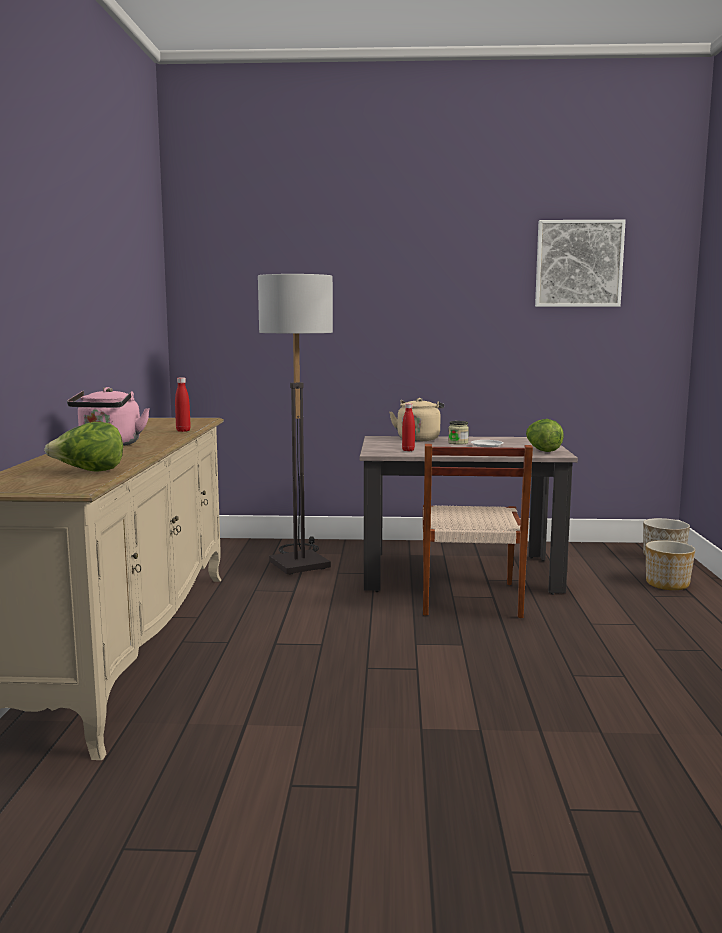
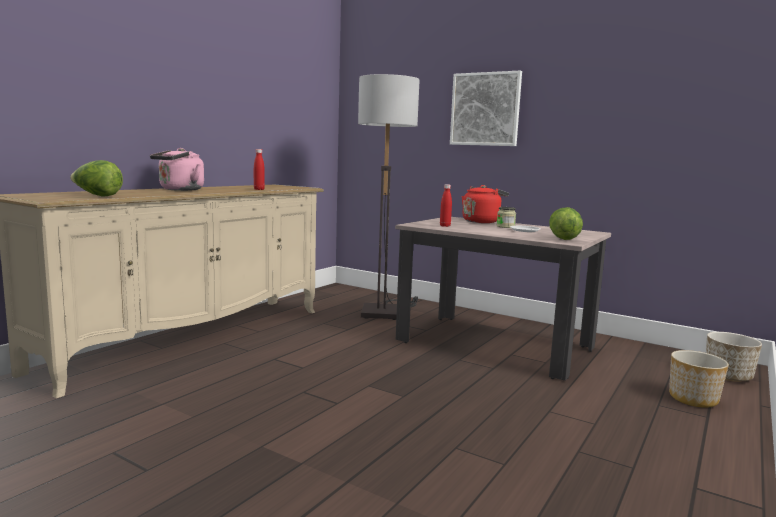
camera: 30 degrees right, 0 degrees up
beige kettle [389,398,444,441] -> red kettle [462,185,509,223]
chair [423,444,533,618] -> none
picture [535,220,626,307] -> picture moved to [450,71,522,146]

